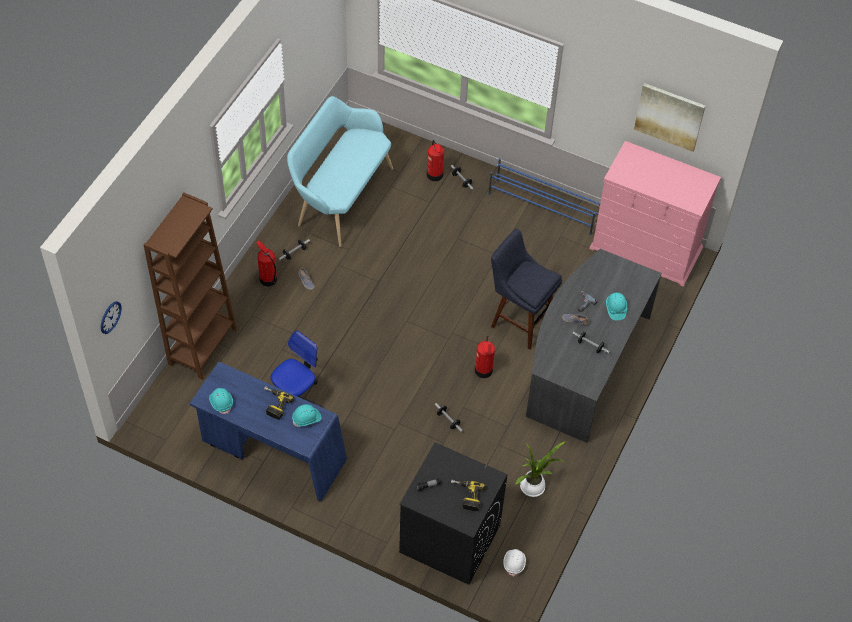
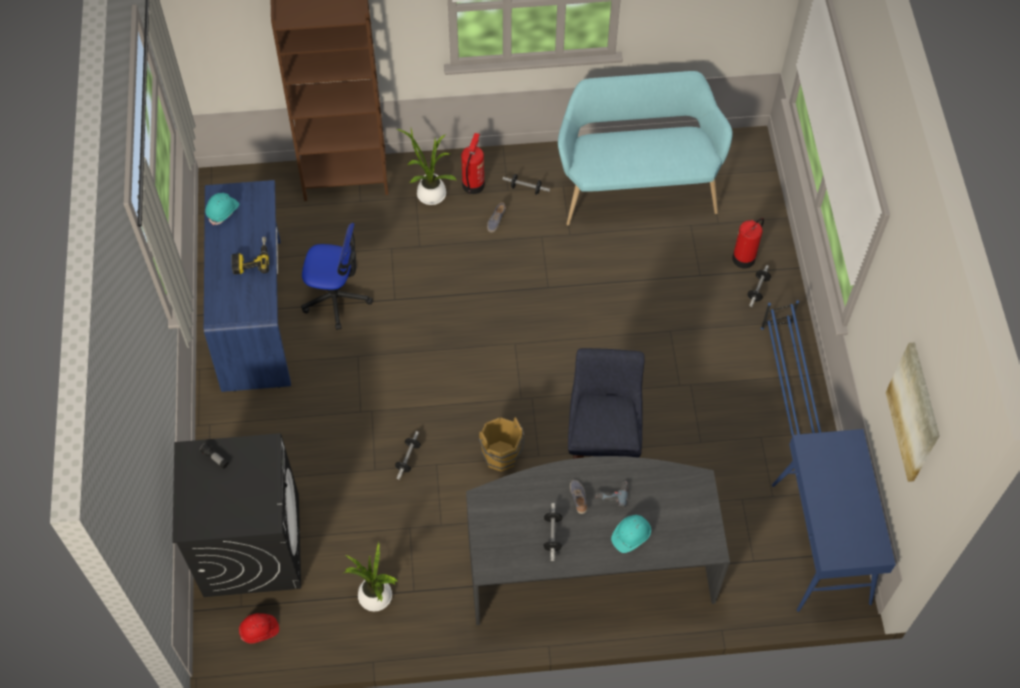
camera: 60 degrees right, 5 degrees up
wall clock [101,301,122,334] -> none
turquoise hard hat [292,404,321,427] -> none
power drill [451,480,486,511] -> none
fire extinguisher [475,336,495,378] -> brown bucket [479,417,524,472]
white hard hat [503,549,526,577] -> red hard hat [239,613,279,644]
pink dresser [589,141,721,287] -> blue console table [772,429,896,612]
none -> potted plant [397,129,457,205]

